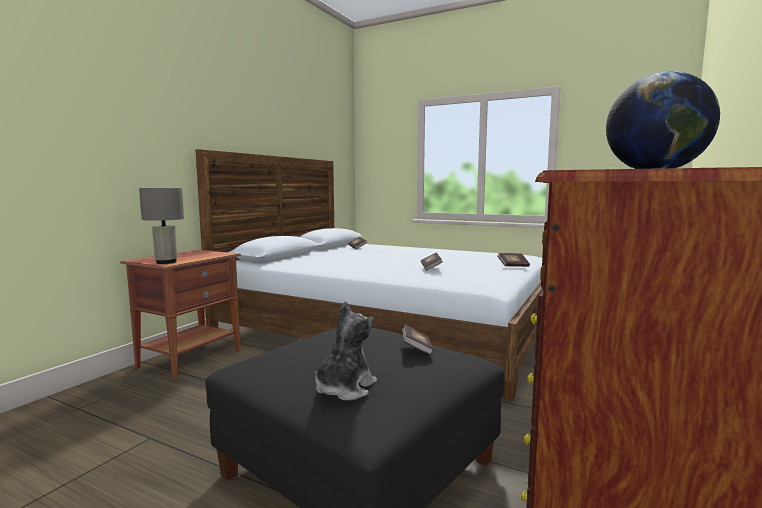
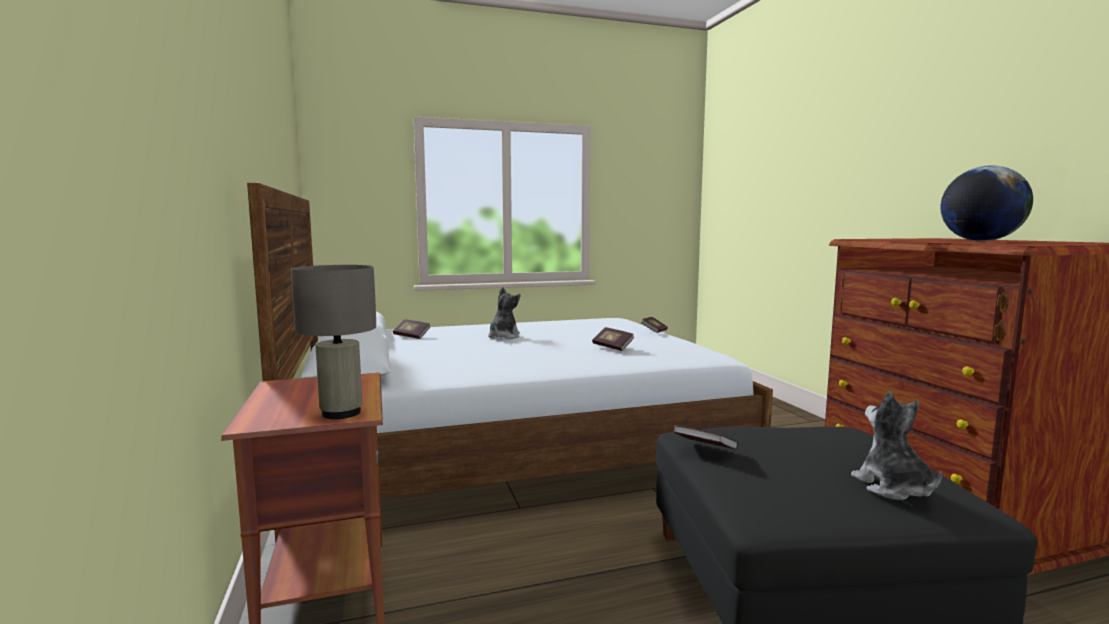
camera: 45 degrees left, 0 degrees up
book [402,324,434,355] -> book moved to [673,425,738,450]
none -> plush toy [488,287,520,339]

